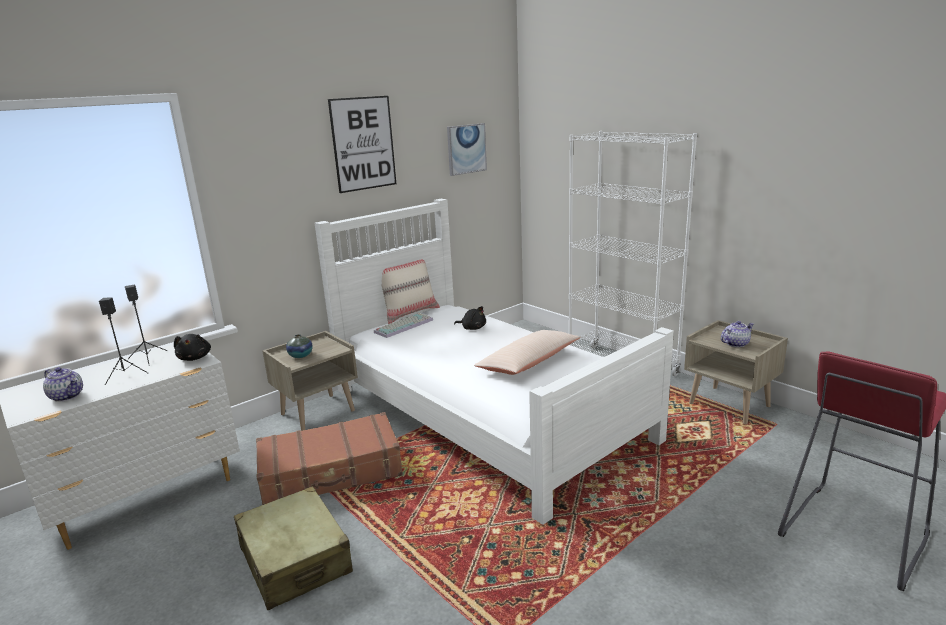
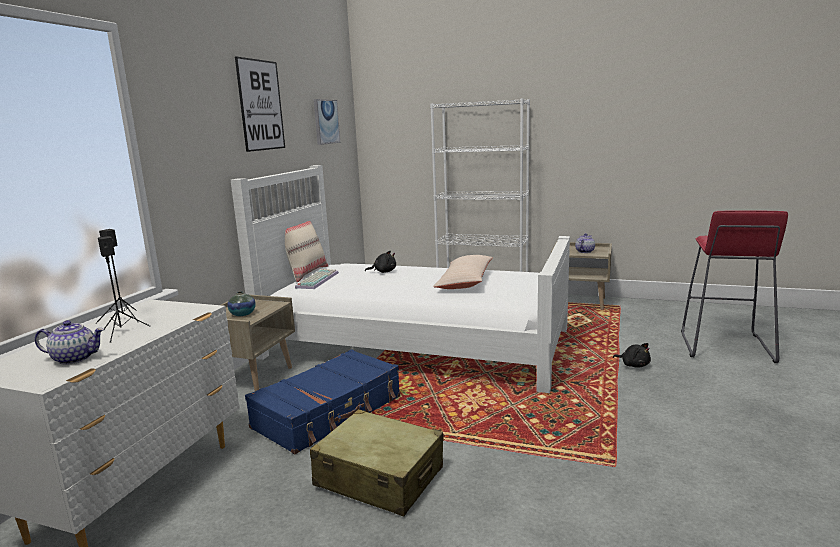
camera: 30 degrees left, 5 degrees down
black plush toy [174,334,211,361] -> black plush toy moved to [613,343,651,368]
brown suitcase [256,412,403,505] -> blue suitcase [245,349,400,454]

